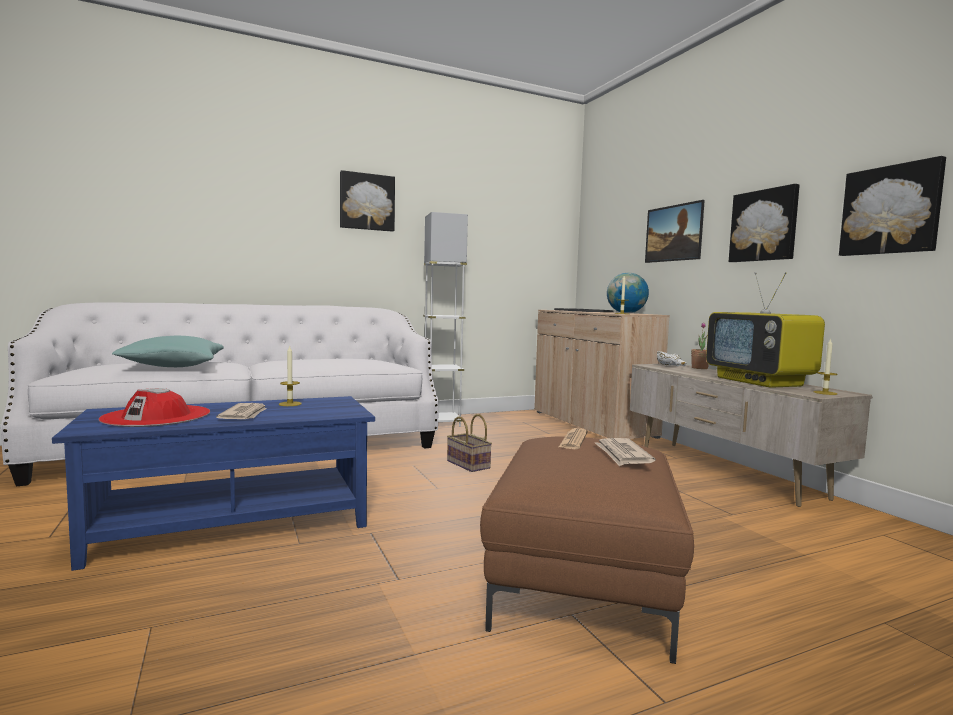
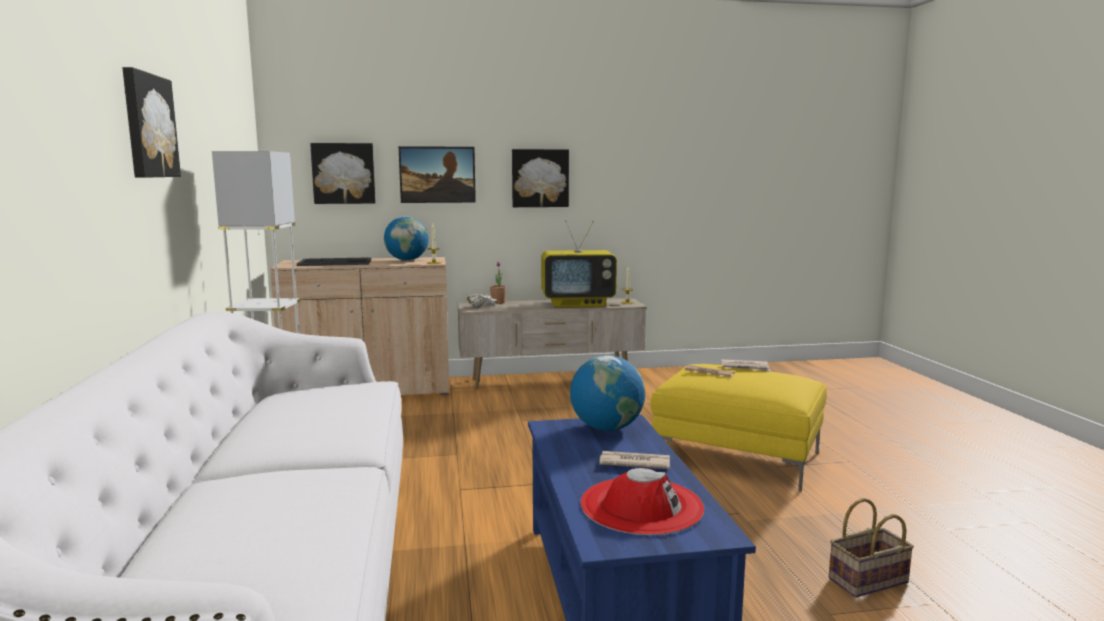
camera: 75 degrees left, 5 degrees up
turquoise pillow [112,336,224,367] -> none
candle [279,345,302,406] -> none
basket [447,414,492,472] -> basket moved to [829,498,914,597]
brown ottoman [480,436,694,664] -> yellow ottoman [651,364,827,491]
picture [839,156,946,256] -> picture moved to [310,143,376,204]
none -> globe [570,355,645,431]

